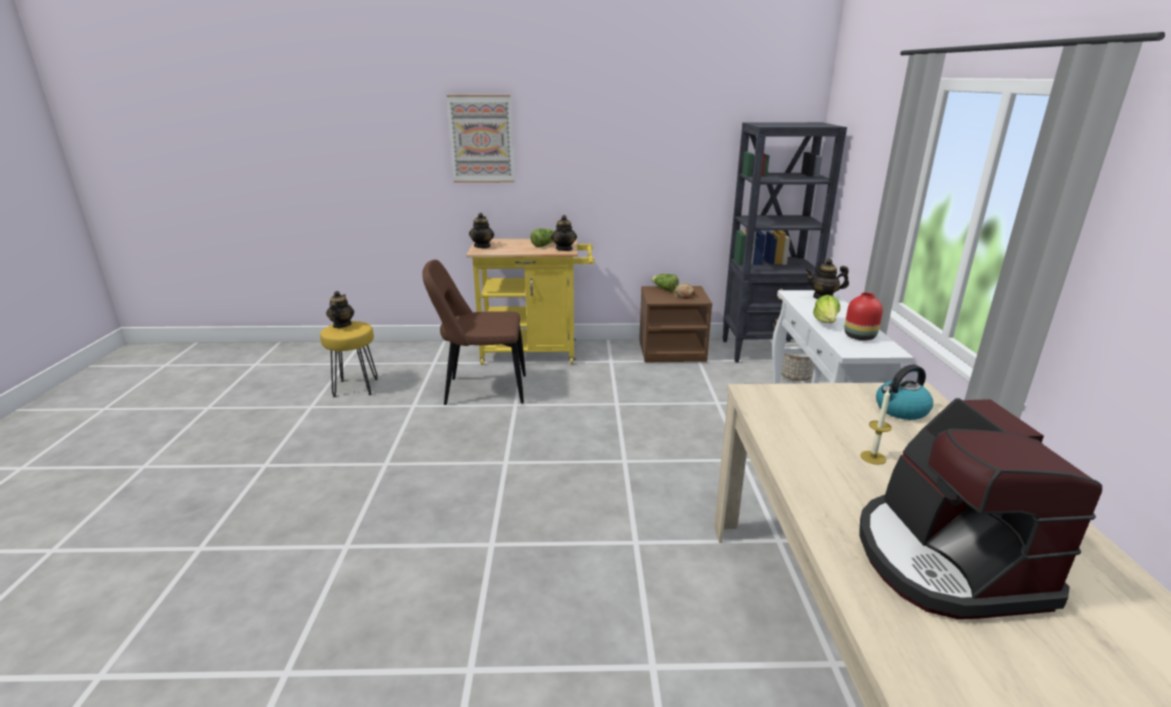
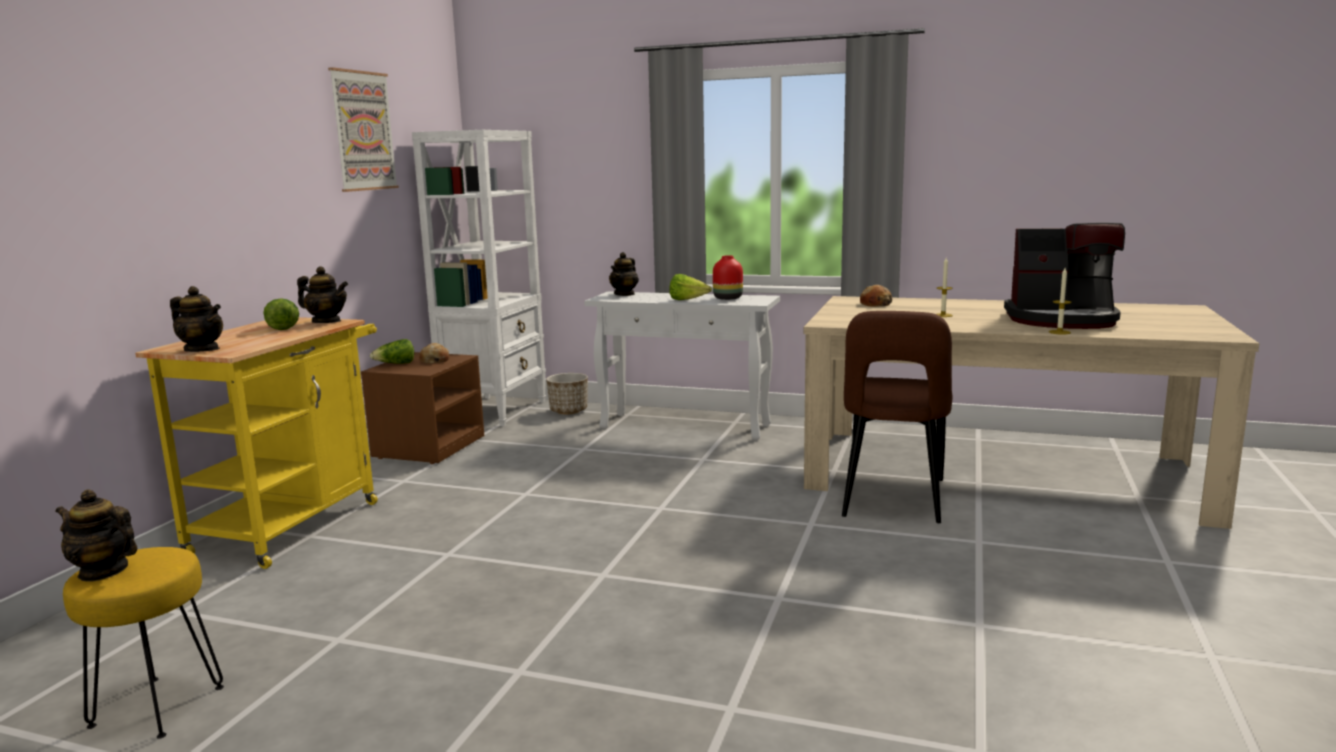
camera: 70 degrees left, 10 degrees down
brown chair [422,260,526,405] -> brown chair moved to [842,311,953,523]
picture [446,95,514,183] -> picture moved to [328,67,399,192]
black bookcase [722,122,847,363] -> white bookcase [412,130,546,426]
kettle [876,364,933,420] -> bread [860,285,892,306]
none -> candle [1049,268,1072,335]

